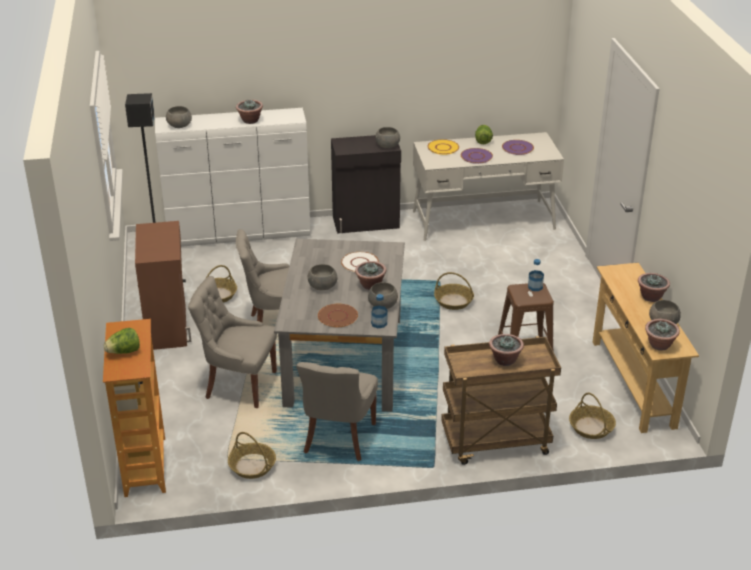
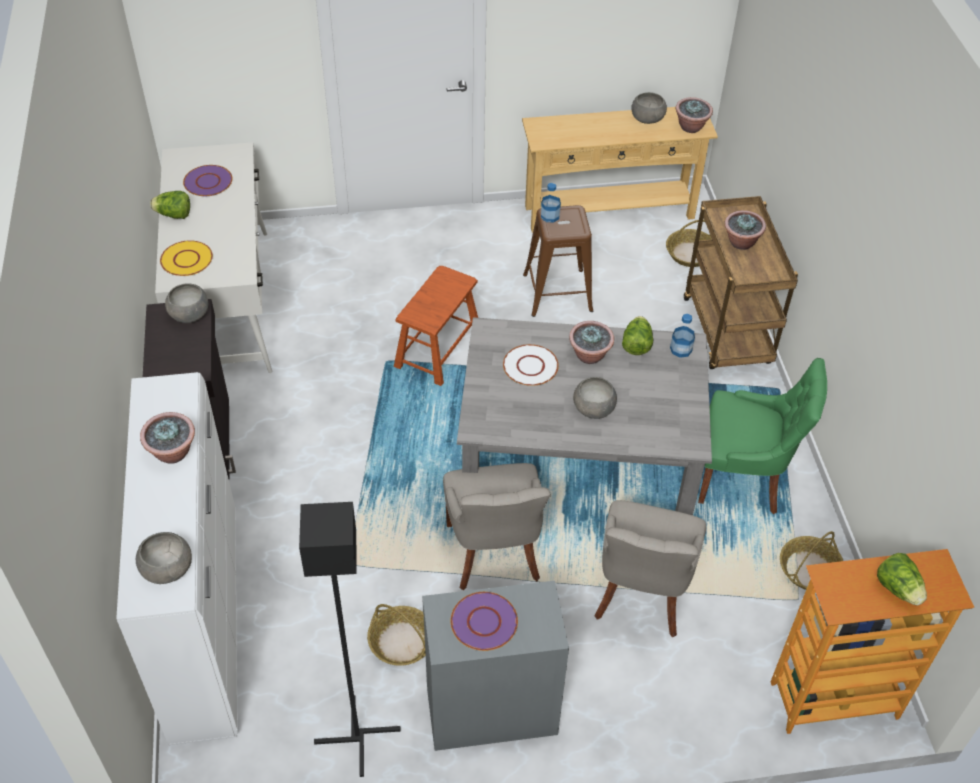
camera: 90 degrees left, 15 degrees up
brown cabinet [135,221,191,350] -> grey cabinet [422,581,569,751]
grey chair [296,362,378,461] -> green chair [698,358,827,514]
brown plate [318,304,358,327] -> none
grey bowl [368,282,398,309] -> lettuce [622,316,653,355]
basket [434,272,474,310] -> brown stool [394,266,478,386]
purple plate [461,148,493,164] -> purple plate moved to [450,592,518,651]
potted plant [638,273,670,302] -> none

